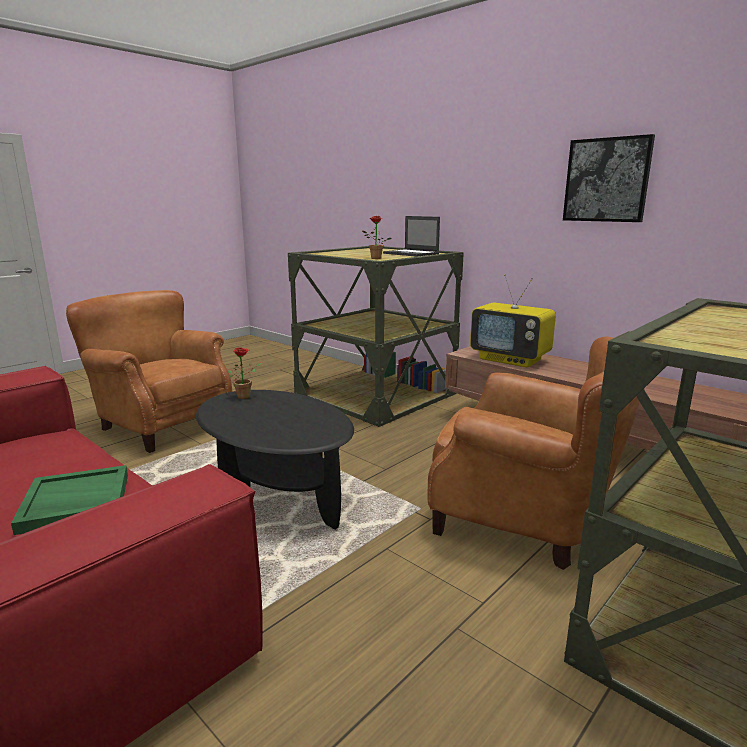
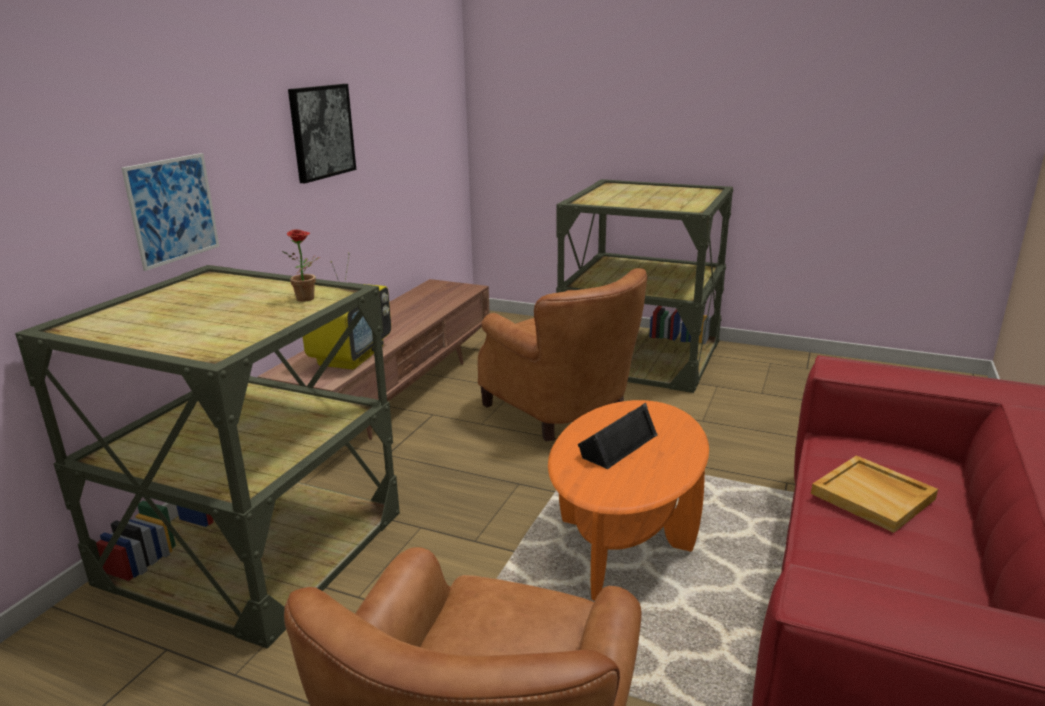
camera: 110 degrees left, 5 degrees up
green tray [11,465,128,535] -> beige tray [811,455,938,533]
black coffee table [196,390,354,529] -> orange coffee table [548,400,709,601]
potted plant [228,347,263,399] -> none
laptop [383,216,440,257] -> none
brown armchair [427,337,645,570] -> brown armchair turned 135 degrees clockwise [478,268,647,441]
none -> picture [121,153,219,271]
none -> black speaker [578,403,657,469]

